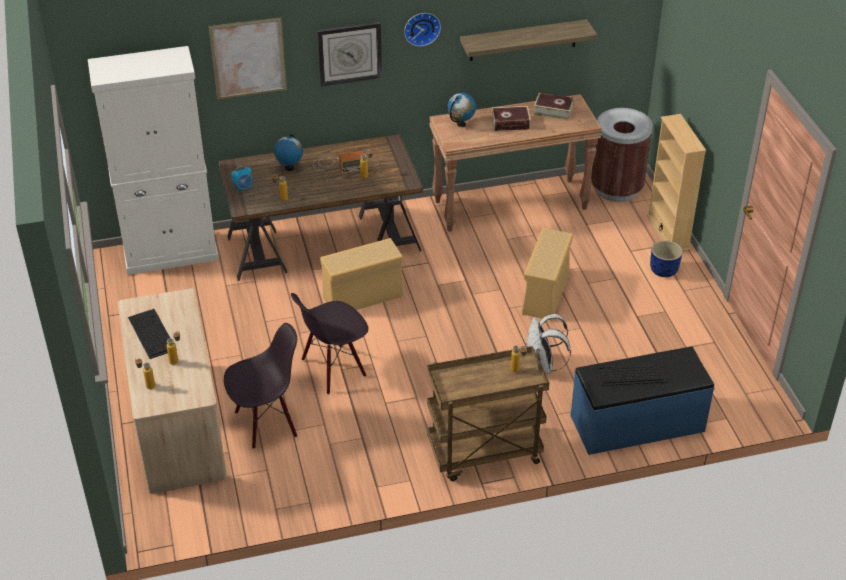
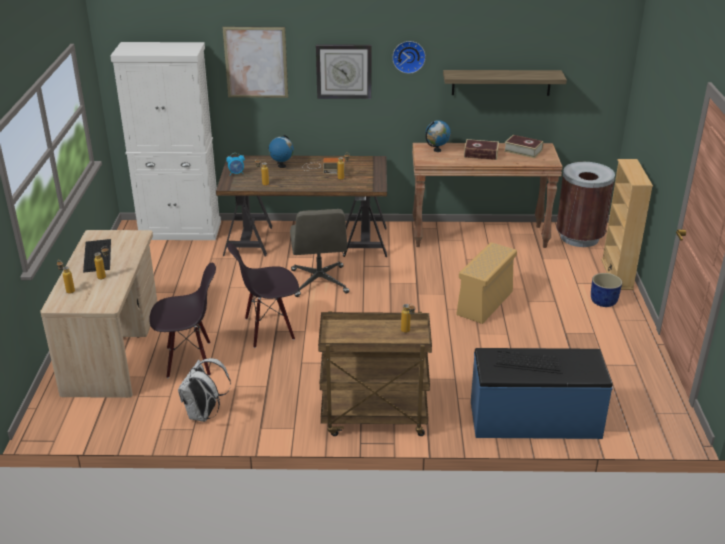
camera: 15 degrees right, 10 degrees down
beige storage box [320,238,403,310] -> grey office chair [290,209,349,297]
white backpack [527,314,571,374] -> white backpack moved to [178,358,231,422]

